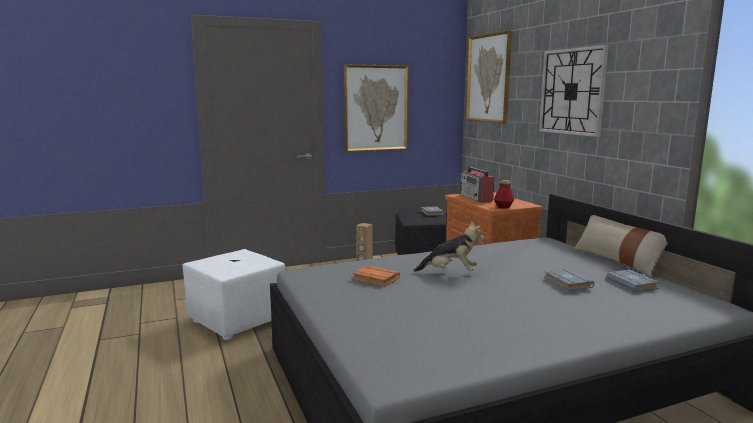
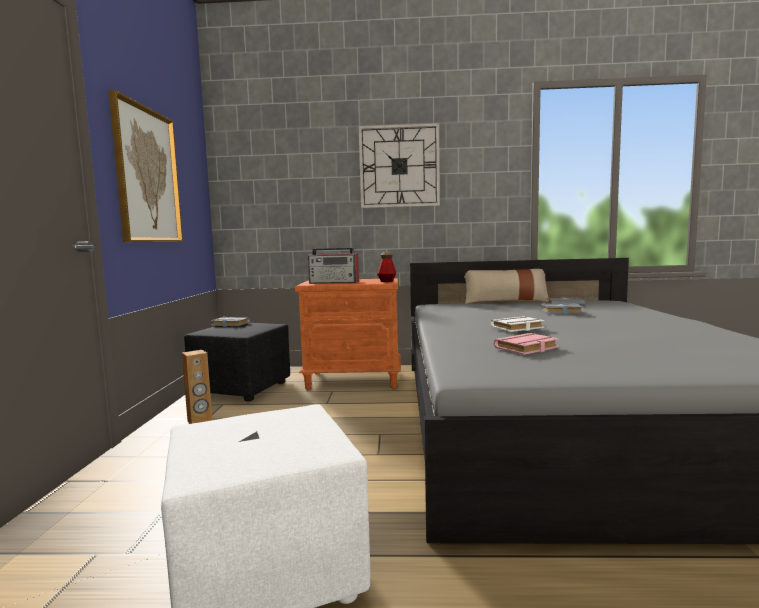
camera: 65 degrees left, 5 degrees down
orange book [352,266,400,287] -> pink book [494,333,559,355]
plush toy [414,220,485,272] -> white book [490,316,545,332]
picture [466,30,512,123] -> none

